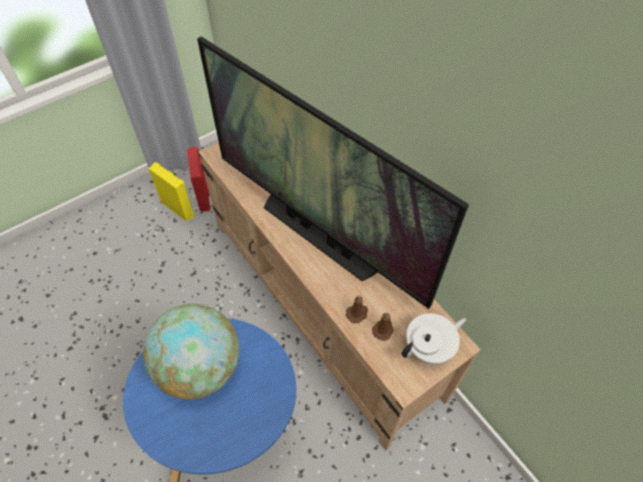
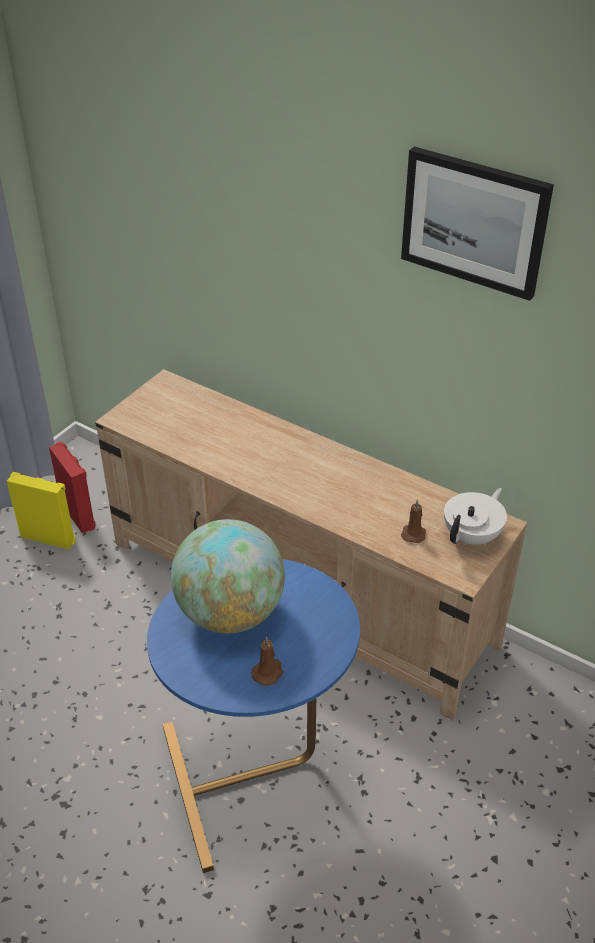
camera: 20 degrees left, 15 degrees down
television [197,37,469,309] -> none
brown candle [346,296,368,323] -> brown candle moved to [251,636,283,686]
none -> picture [401,147,554,301]

